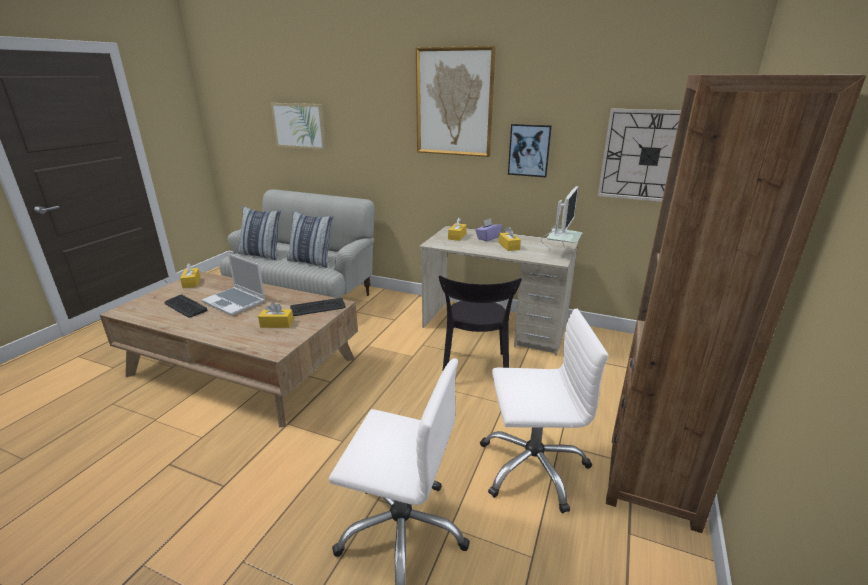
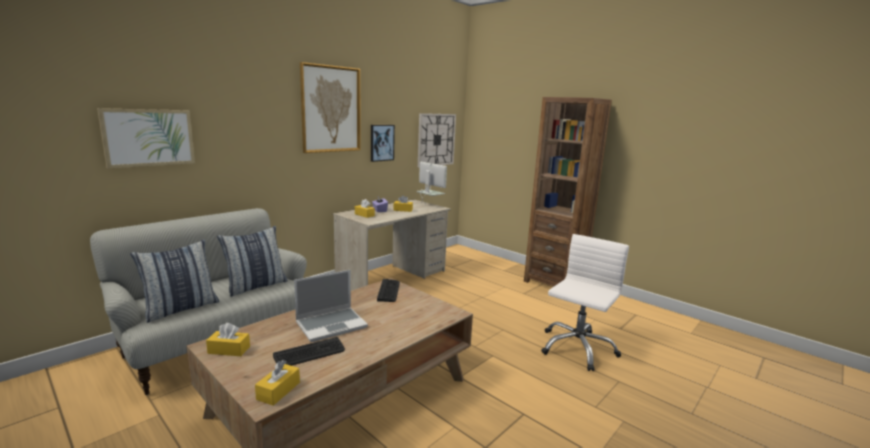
camera: 70 degrees left, 10 degrees down
yellow tissue box [258,302,294,328] -> yellow tissue box moved to [255,360,300,406]
black chair [439,275,522,372] -> none
white office chair [480,309,608,514] -> none

